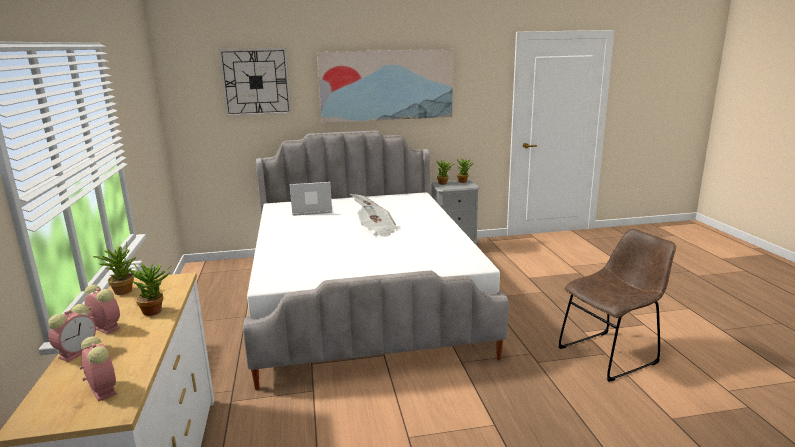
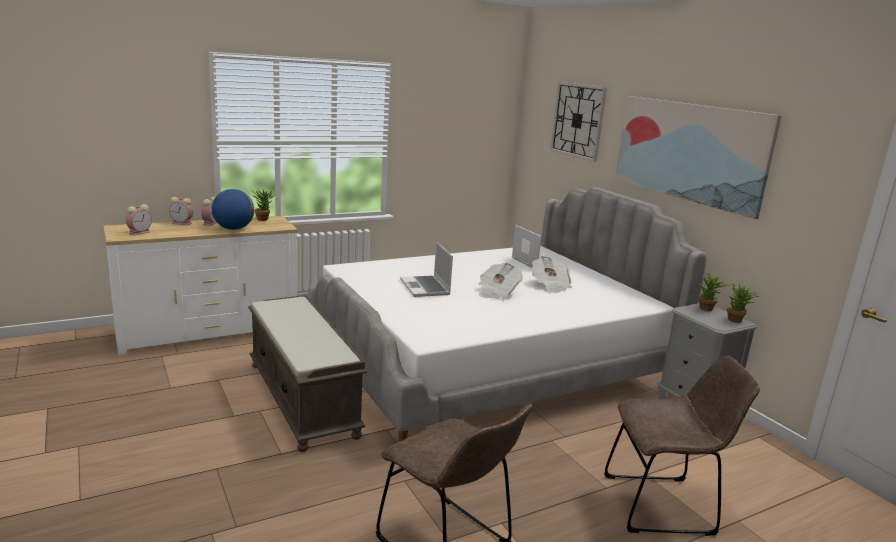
camera: 70 degrees right, 0 degrees up
potted plant [127,263,172,316] -> globe [212,189,254,230]
none -> brown bench [248,295,367,452]
none -> laptop [400,242,453,297]
none -> brown chair [604,356,760,536]

